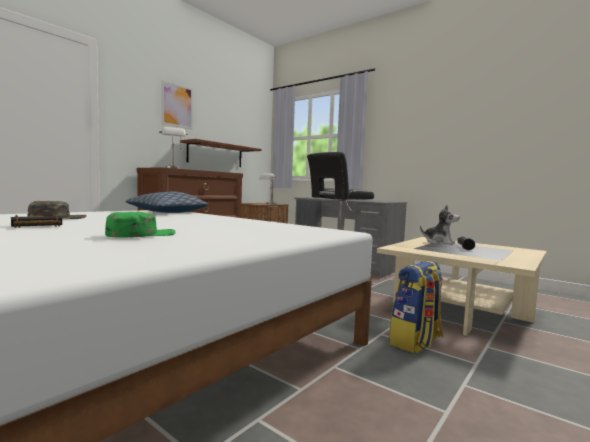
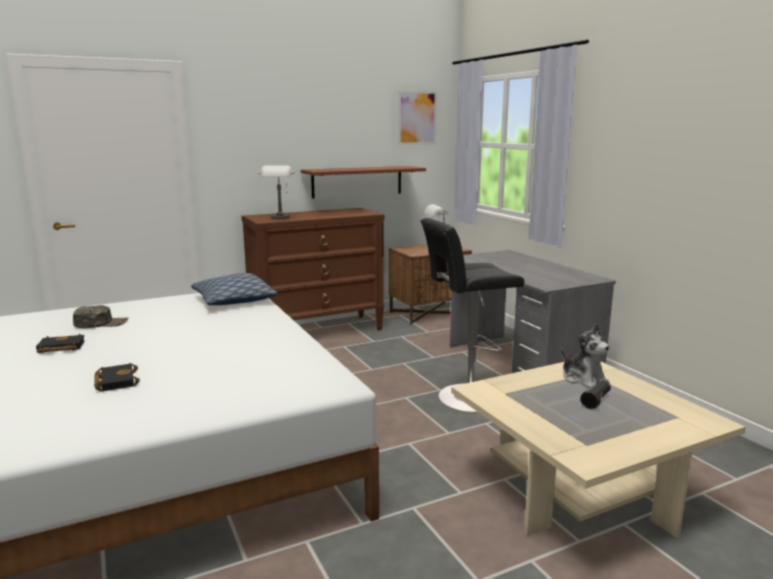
camera: 25 degrees right, 10 degrees up
green cap [105,212,176,238] -> black book [94,363,140,392]
picture [162,80,193,129] -> picture moved to [398,90,437,145]
backpack [389,260,443,353] -> none

